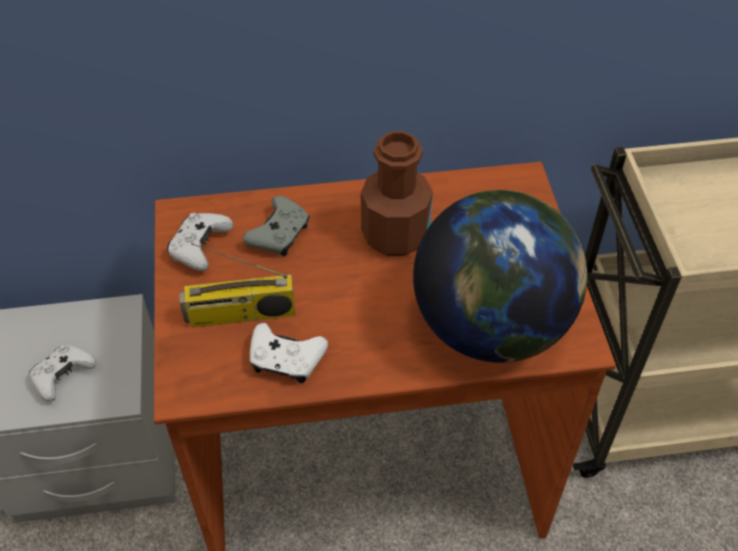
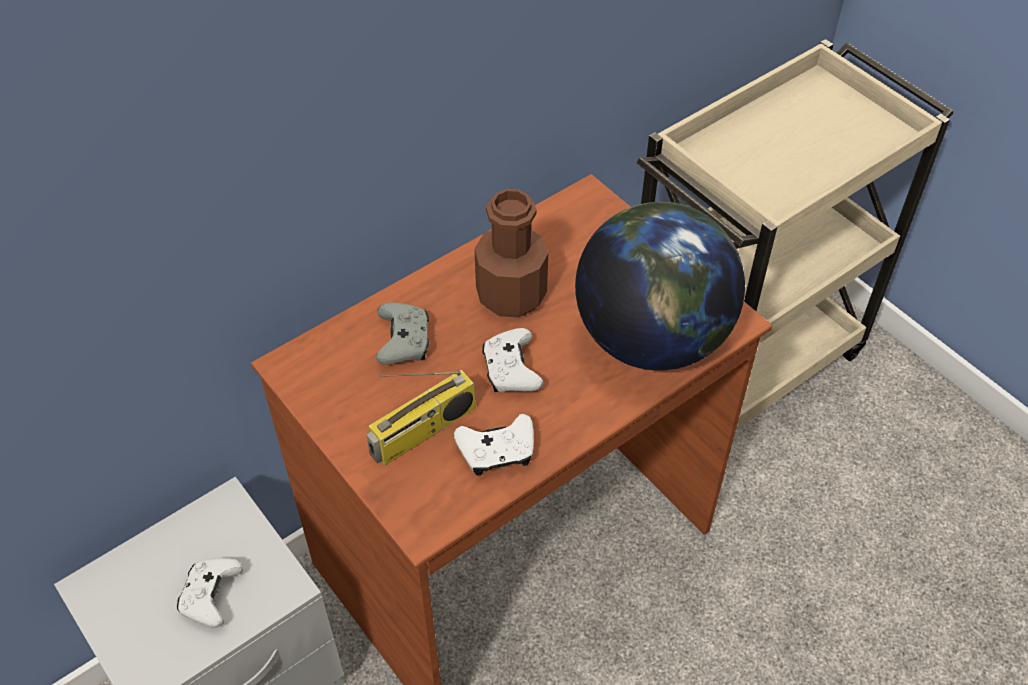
camera: 30 degrees left, 0 degrees up
white game controller [167,212,233,271] -> white game controller moved to [482,328,543,392]

